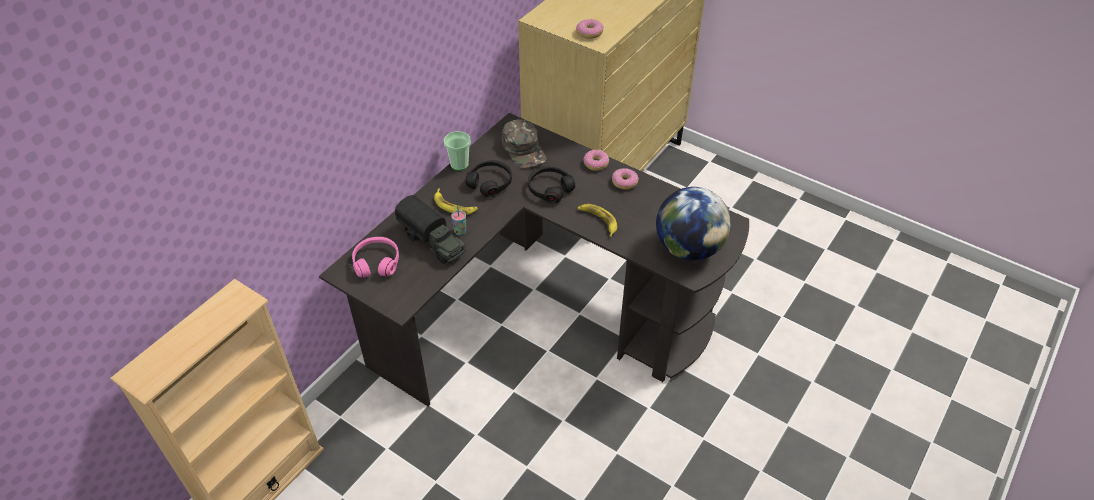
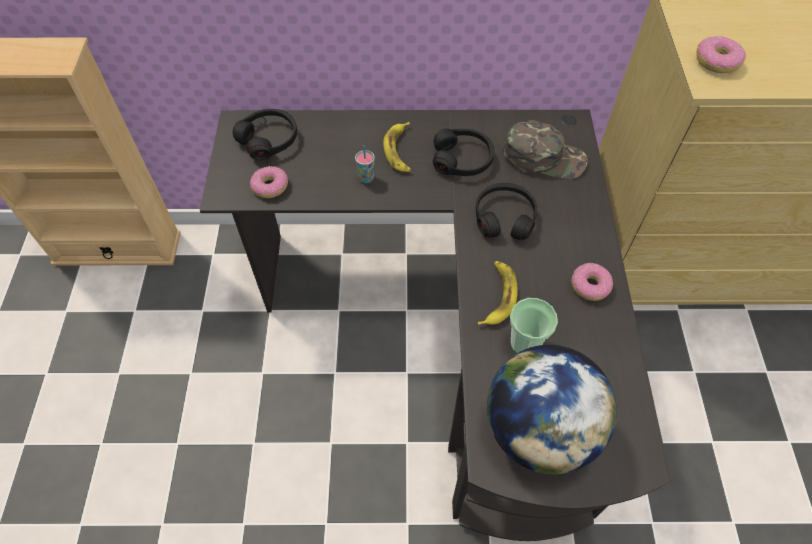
camera: 55 degrees right, 10 degrees up
pink headphones [352,237,399,278] -> black headphones [233,109,297,160]
toy truck [395,195,466,264] -> none
cup [444,131,471,171] -> cup moved to [510,298,558,354]
green cap [502,119,546,168] -> green cap turned 105 degrees counterclockwise [503,120,588,179]
donut [583,150,609,171] -> donut moved to [250,166,288,198]

